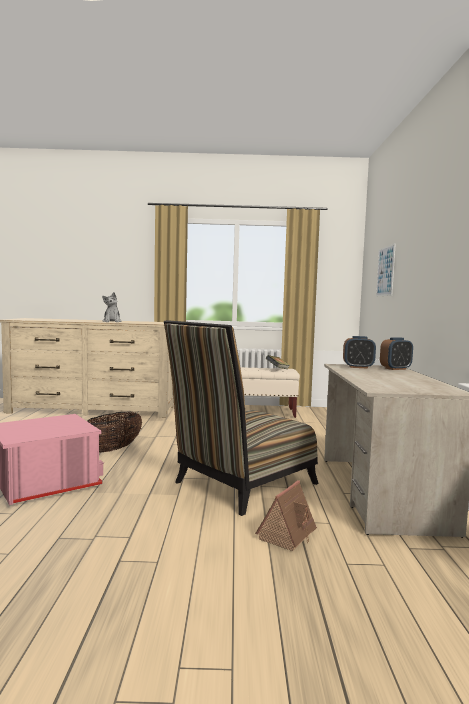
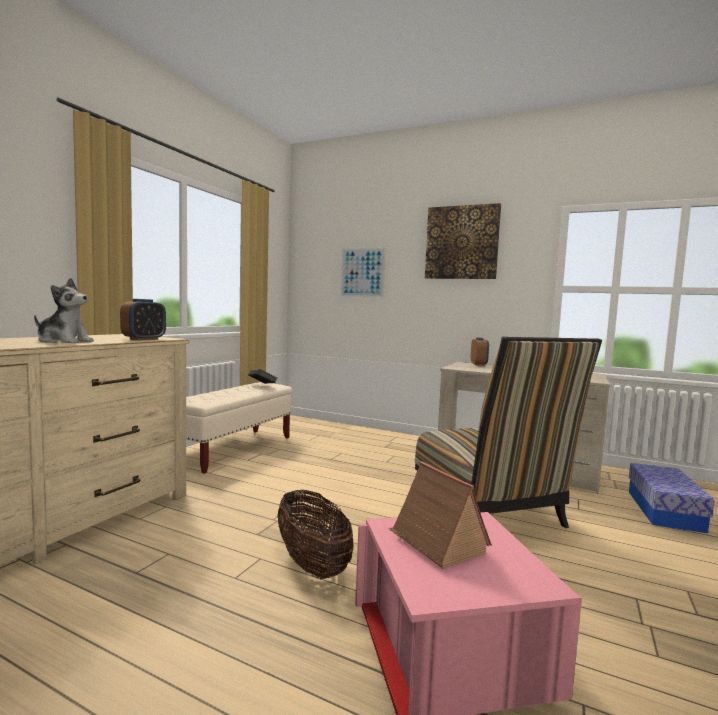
camera: 65 degrees left, 0 degrees up
toy house [255,480,317,551] -> toy house moved to [388,462,492,569]
alarm clock [343,336,376,368] -> alarm clock moved to [120,299,166,341]
none -> picture [425,203,501,279]
none -> storage box [629,463,715,533]

